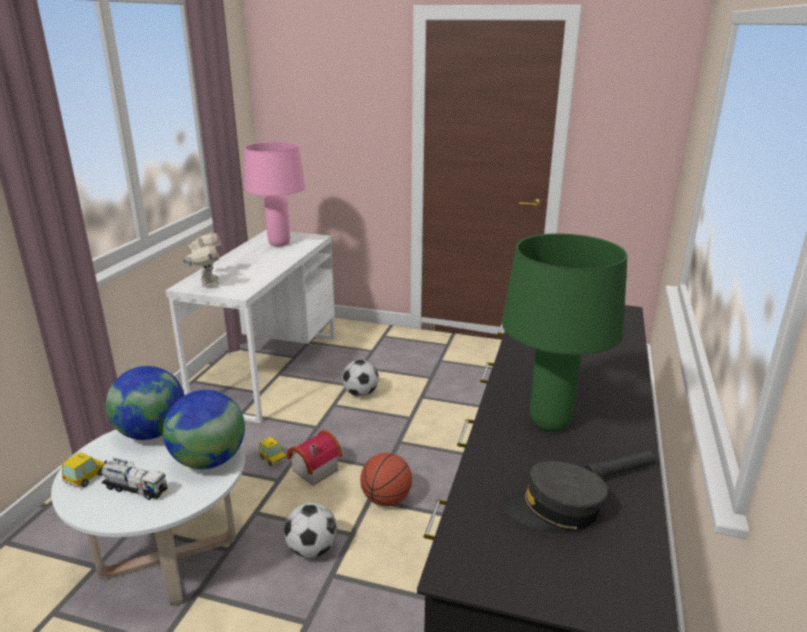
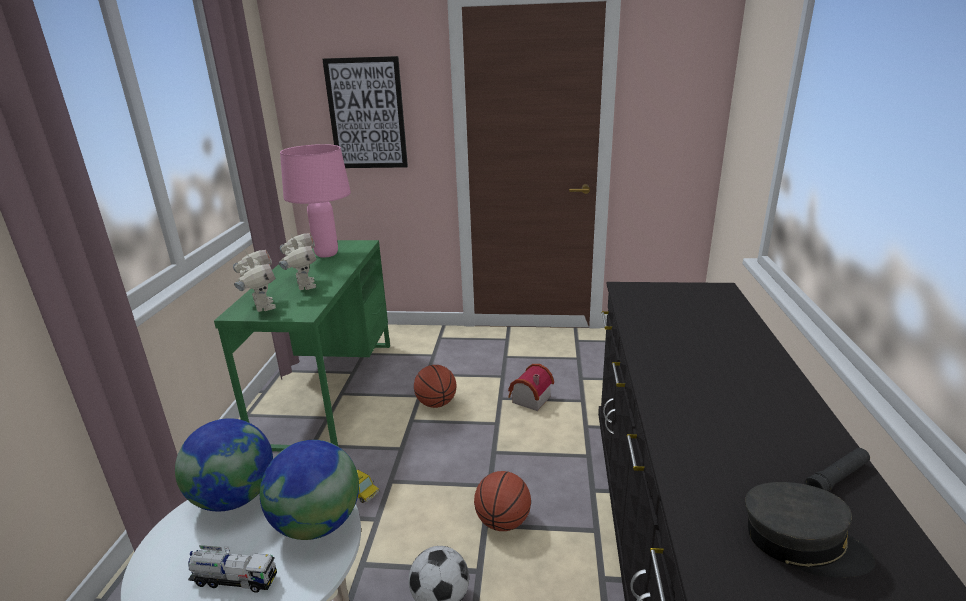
camera: 10 degrees left, 0 degrees up
toy car [62,452,105,488] -> none
white desk [165,230,335,423] -> green desk [214,240,390,451]
toy house [286,430,342,486] -> toy house moved to [508,364,554,411]
football [342,360,379,397] -> basketball [414,365,457,408]
green table lamp [502,233,627,432] -> none
grey cap [503,461,608,532] -> grey cap turned 150 degrees counterclockwise [745,482,875,578]
none -> toy robot [279,233,316,290]
none -> picture [322,56,408,168]

